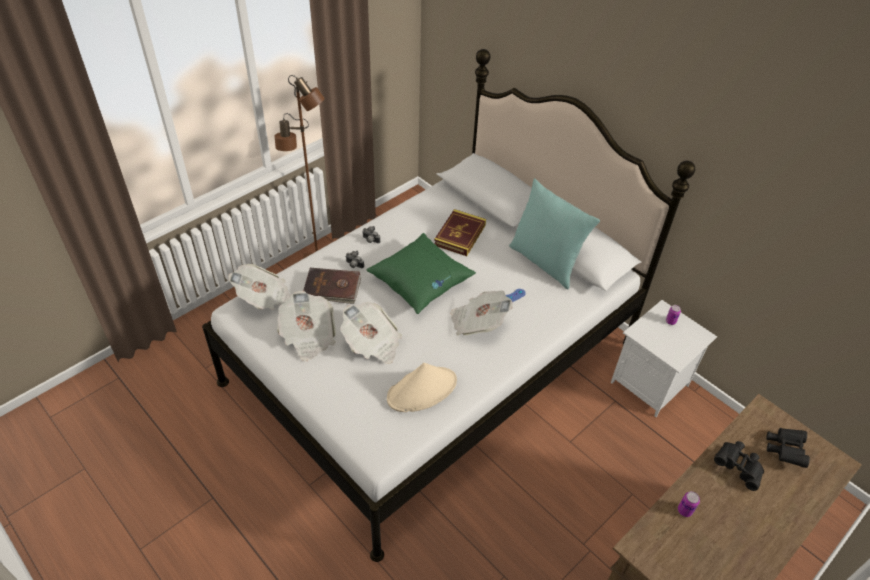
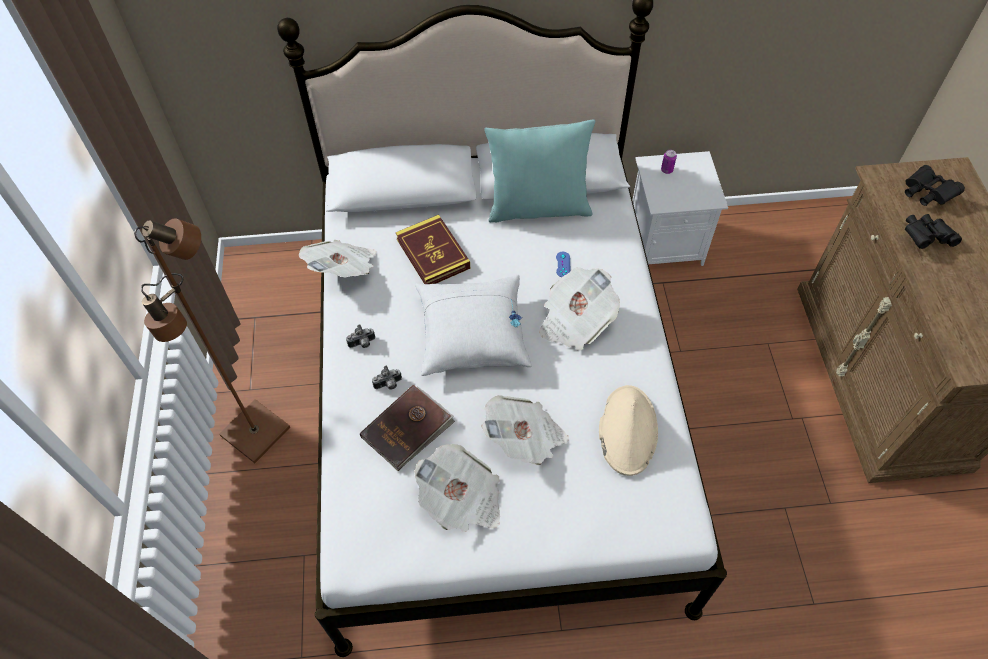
camera: 50 degrees left, 10 degrees up
newspaper [228,264,290,309] -> newspaper moved to [299,240,376,277]
green pillow [366,233,476,314] -> grey pillow [415,275,532,376]
can [678,491,700,517] -> none

